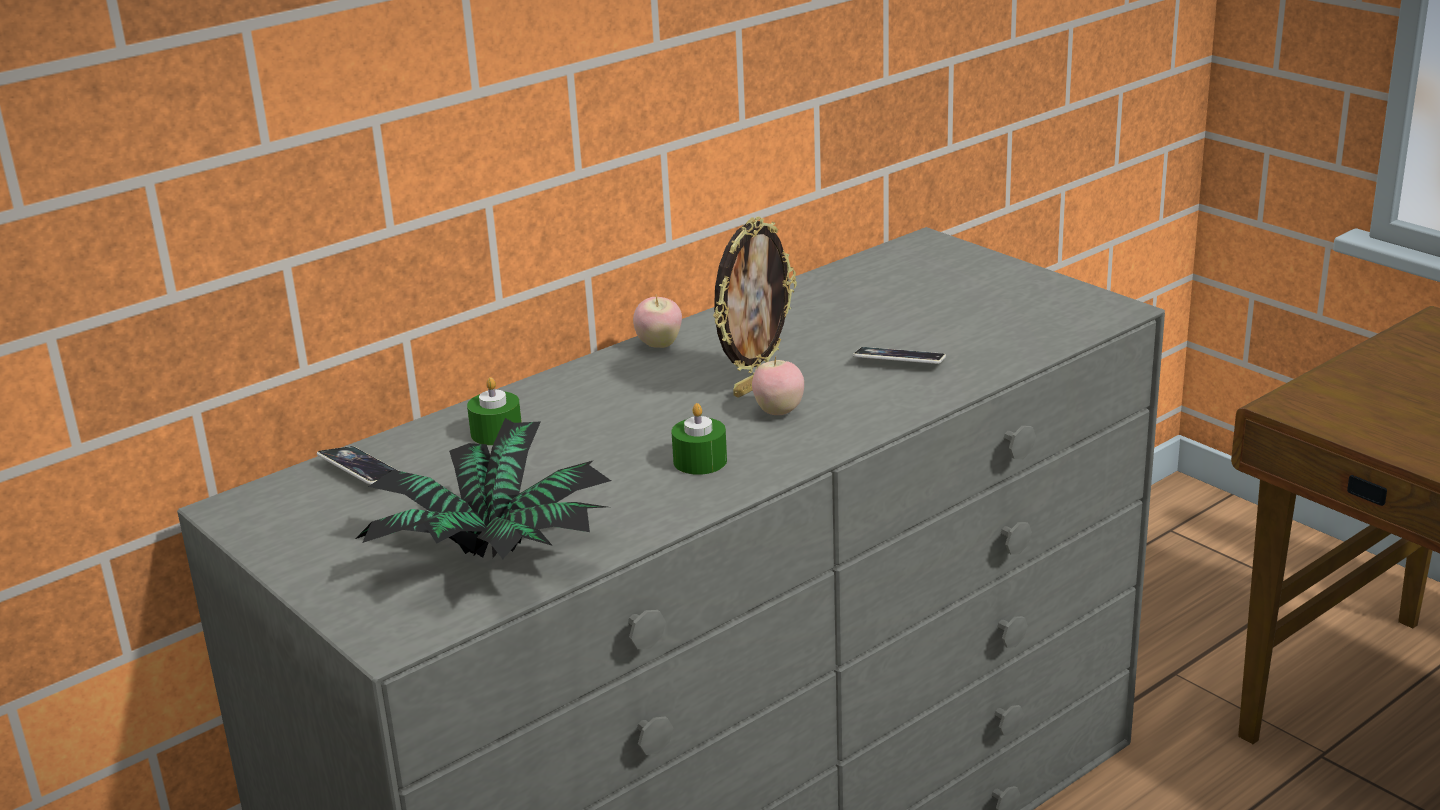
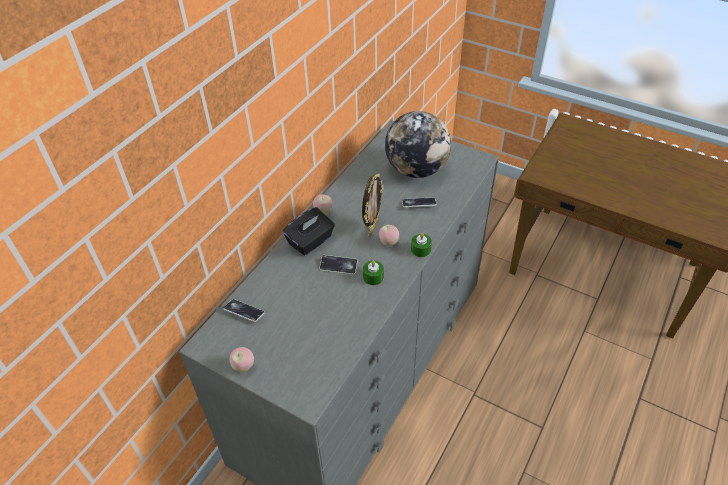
camera: 20 degrees left, 20 degrees up
potted plant [355,418,611,559] -> none
green candle [467,377,522,446] -> green candle moved to [411,233,432,257]
none -> apple [229,347,254,372]
none -> black tissue box [283,207,335,256]
none -> phone [319,255,358,275]
none -> globe [385,111,451,178]

